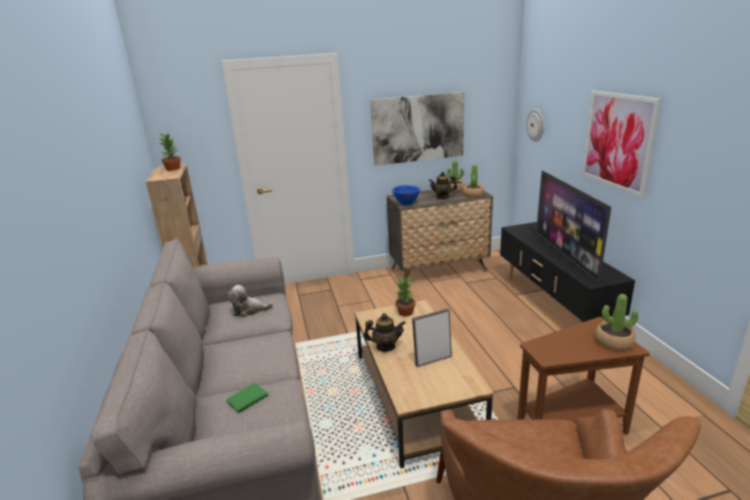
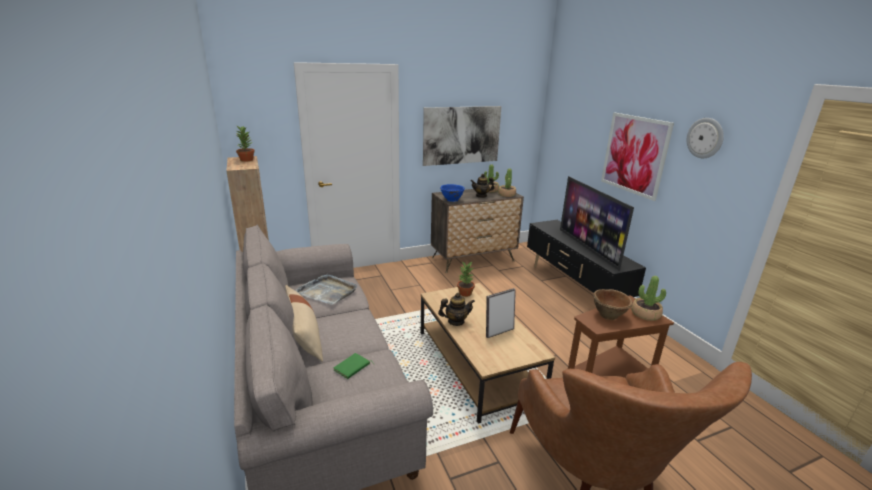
camera: 10 degrees left, 0 degrees up
plush toy [228,285,273,317] -> grey tray [295,274,357,305]
wall clock [526,109,544,142] -> wall clock moved to [687,118,724,158]
none -> beige pillow [285,285,323,362]
none -> brown bowl [593,289,633,320]

